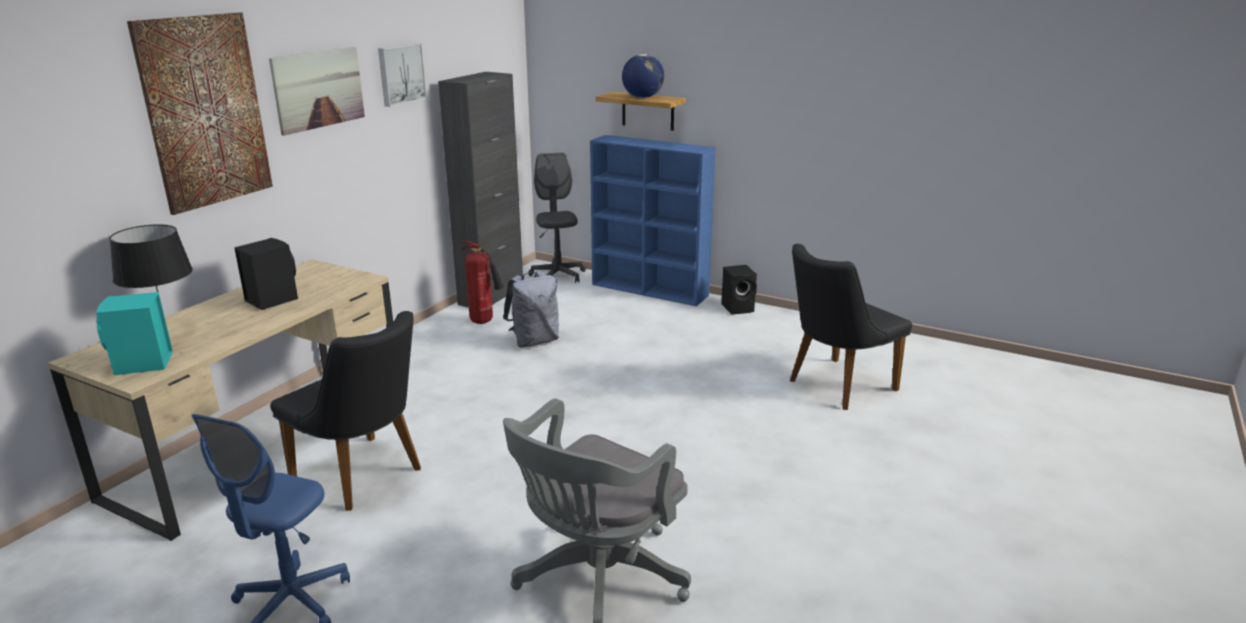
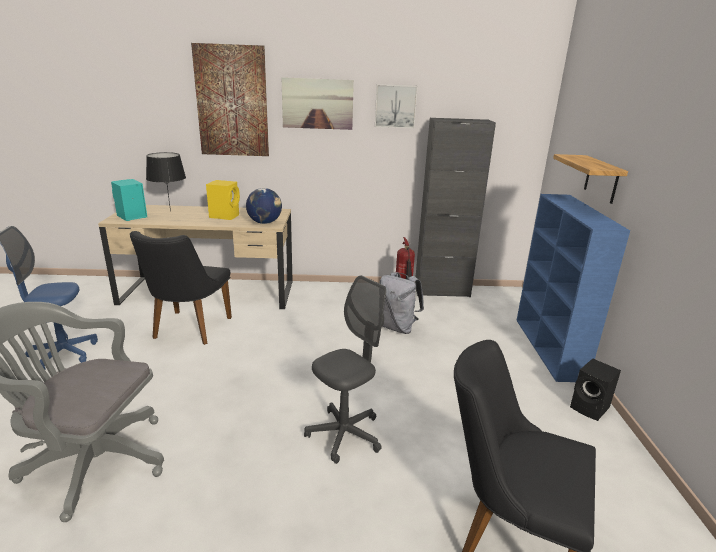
camera: 60 degrees right, 0 degrees up
black speaker [234,238,298,310] -> yellow speaker [206,180,240,220]
grey office chair [528,153,586,283] -> grey office chair moved to [304,275,386,464]
globe [622,54,664,98] -> globe moved to [246,188,282,224]

